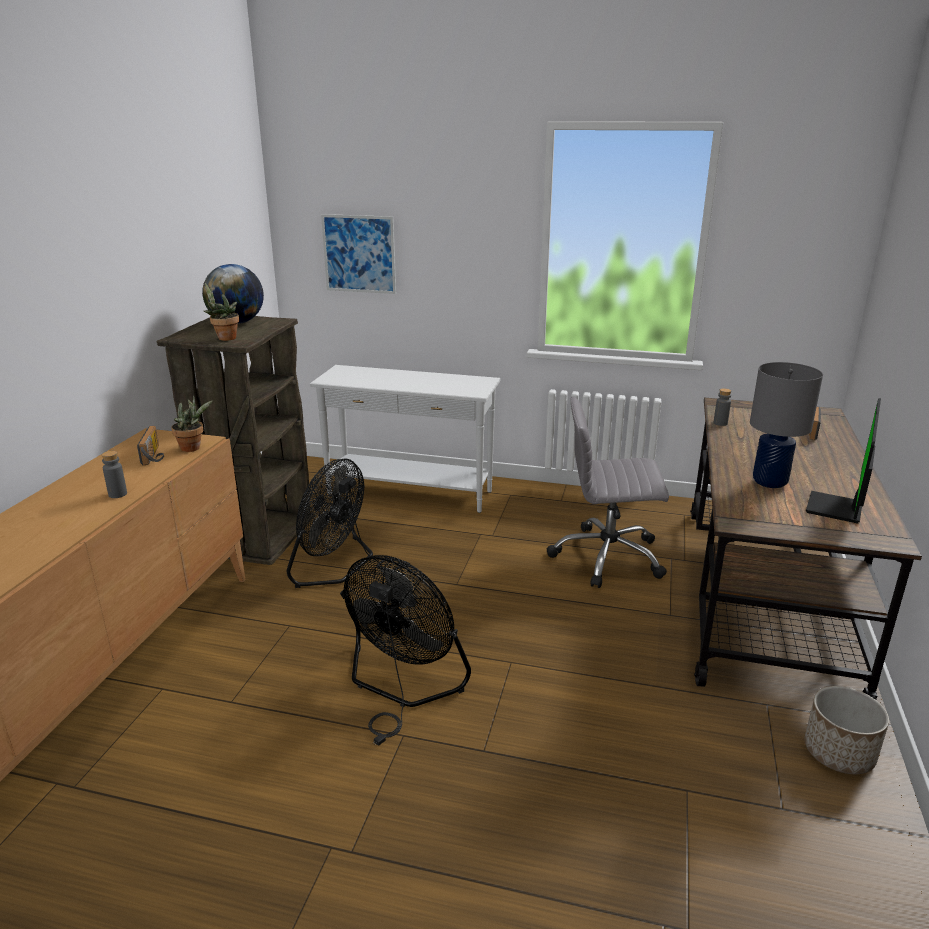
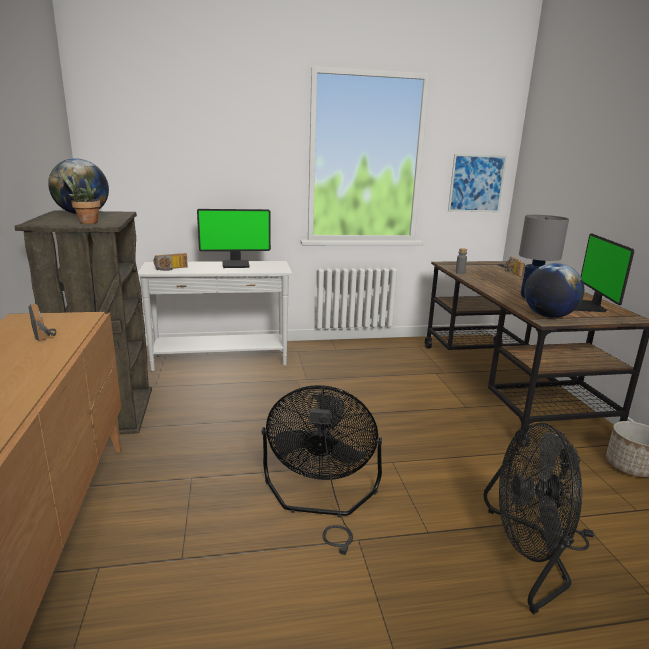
camera: 25 degrees left, 5 degrees down
grey bottle [102,451,127,498] -> none
potted plant [171,395,212,452] -> none
black fan [287,459,410,588] -> black fan moved to [484,423,596,614]
picture [321,214,396,294] -> picture moved to [448,154,507,212]
grey office chair [547,397,669,588] -> none
none -> radio [153,253,188,271]
none -> monitor [197,209,271,268]
none -> globe [524,263,584,318]

